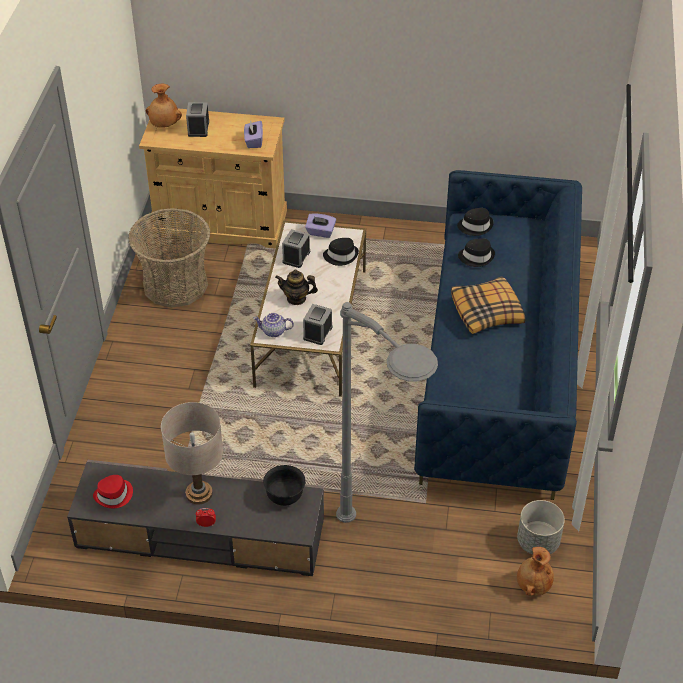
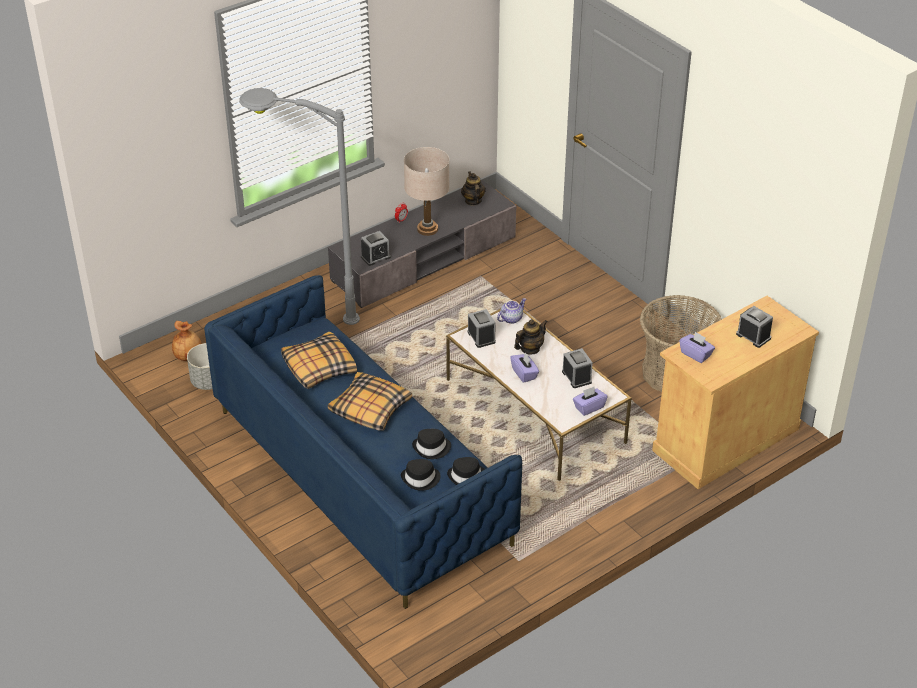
camera: 135 degrees right, 5 degrees down
red hat [93,475,133,508] -> teapot [461,171,486,206]
brown vase [146,84,182,128] -> none
black bowl [263,465,306,506] -> alarm clock [361,231,391,266]
black hat [323,238,359,266] -> black hat moved to [401,459,441,491]
none -> pillow [281,331,357,389]
none -> purple tissue box [510,352,539,383]

